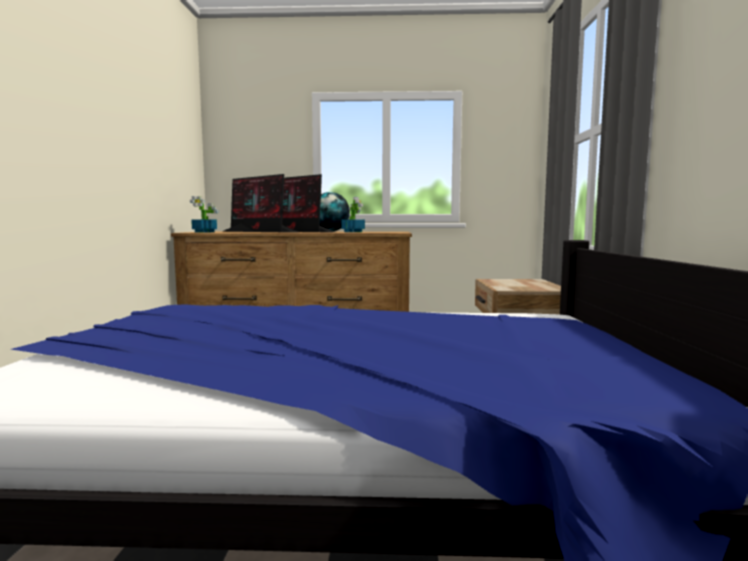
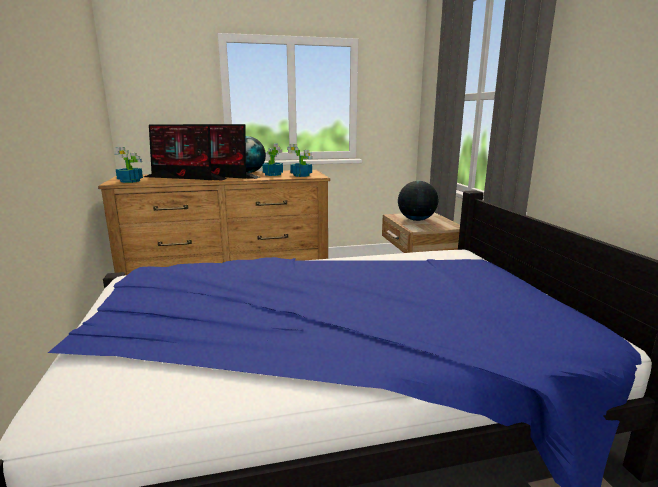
camera: 15 degrees left, 10 degrees up
none -> potted plant [287,144,313,177]
none -> globe [398,181,438,221]

